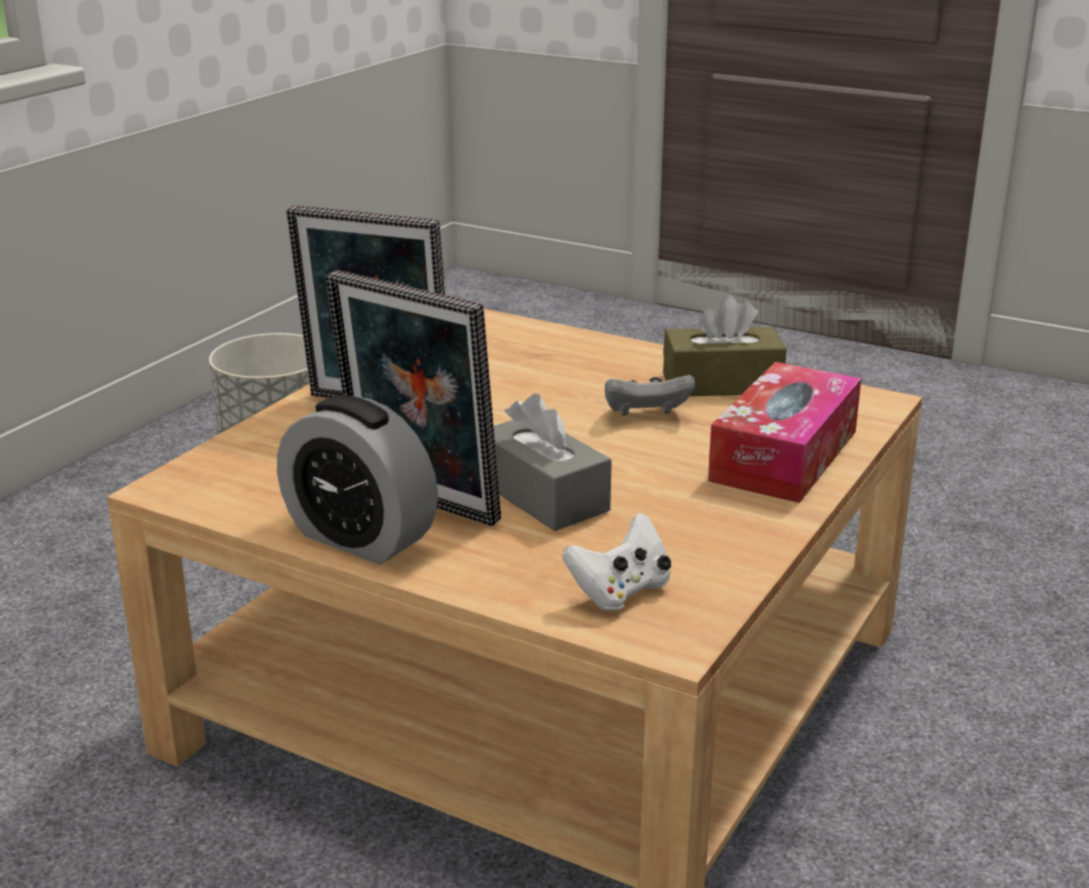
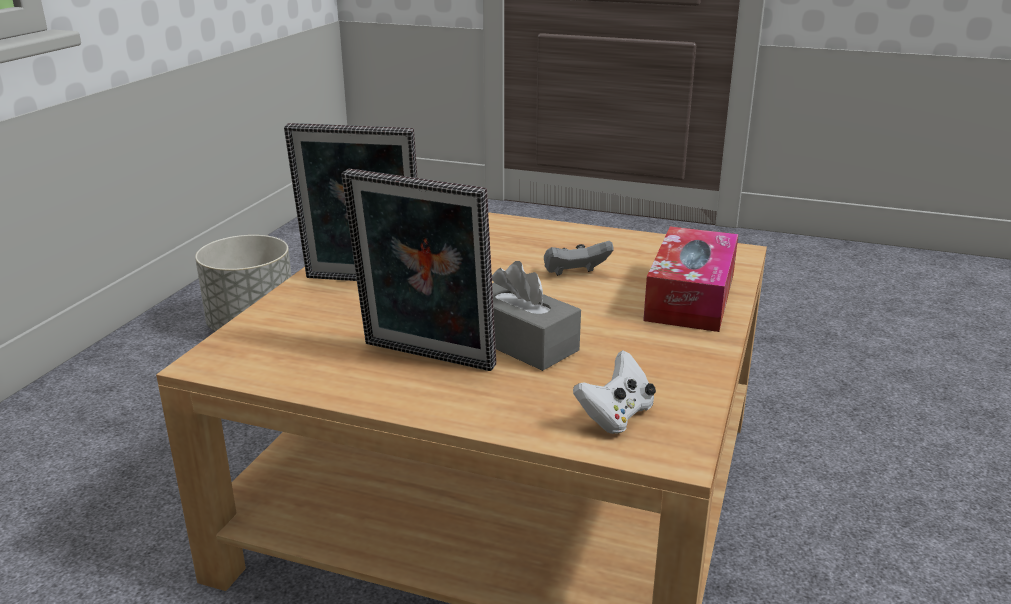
camera: 10 degrees left, 0 degrees up
alarm clock [277,395,438,564] -> none
brown tissue box [663,295,786,396] -> none

